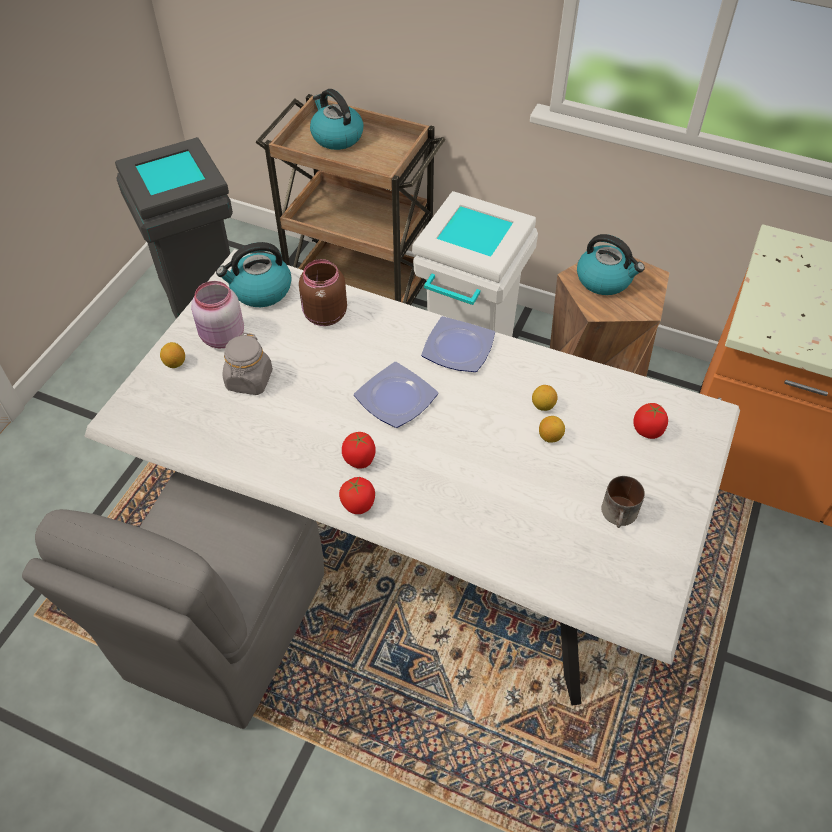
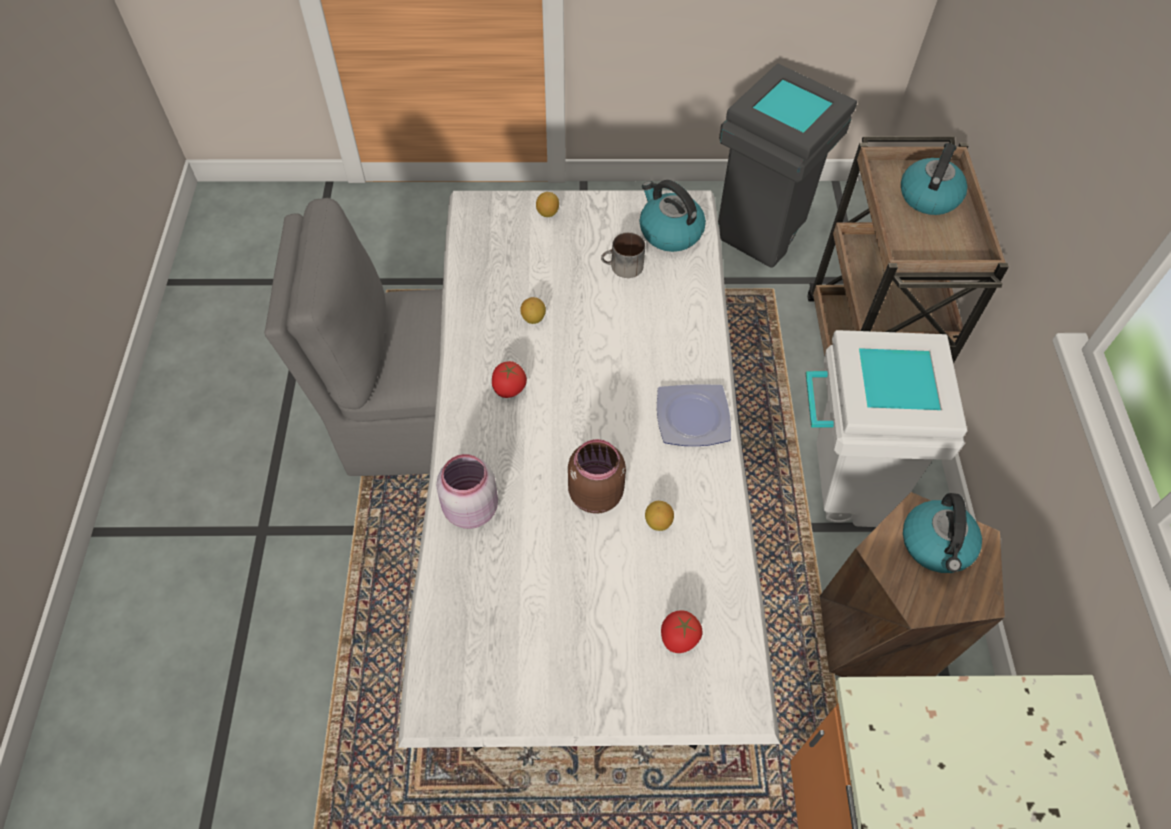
camera: 65 degrees right, 5 degrees up
pink jar [191,281,244,348] -> pink jar moved to [436,454,498,529]
grey jar [222,333,273,395] -> none
brown jar [299,259,347,326] -> brown jar moved to [568,439,626,514]
tomato [339,477,375,514] -> none
plate [354,362,438,428] -> none
lemon [539,416,565,443] -> lemon moved to [520,297,546,324]
mug [601,476,645,528] -> mug moved to [601,232,645,278]

